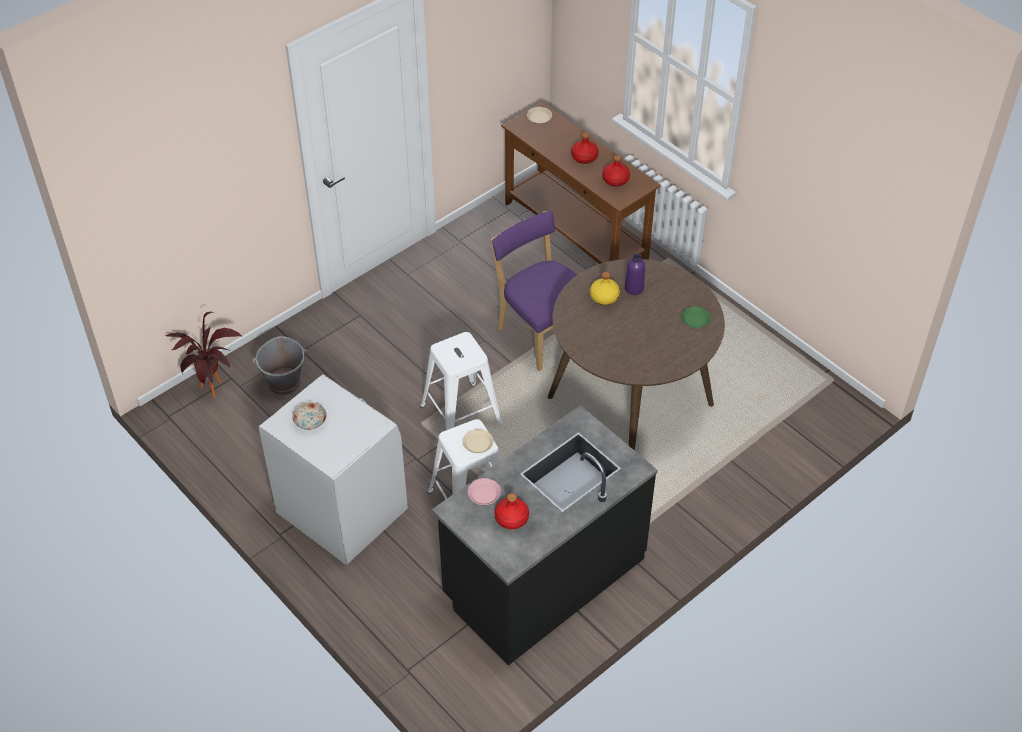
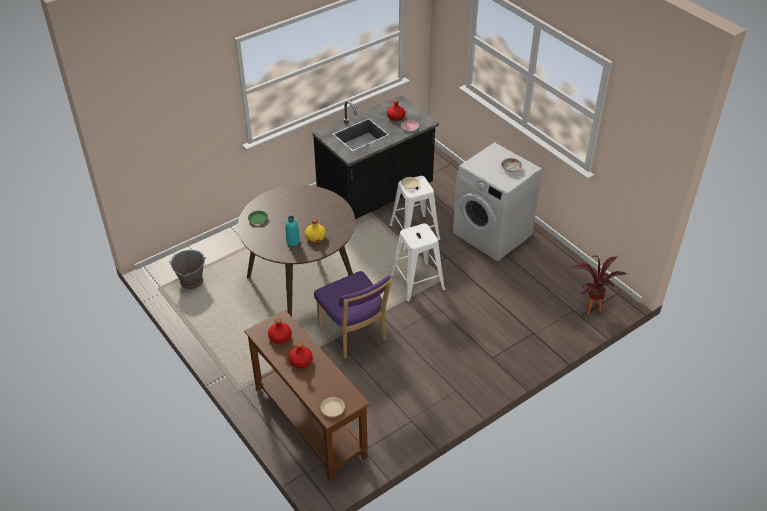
camera: 175 degrees left, 5 degrees down
grey bucket [253,336,307,395] -> grey bucket moved to [169,250,206,289]
purple bottle [625,253,645,295] -> turquoise bottle [285,216,300,246]

